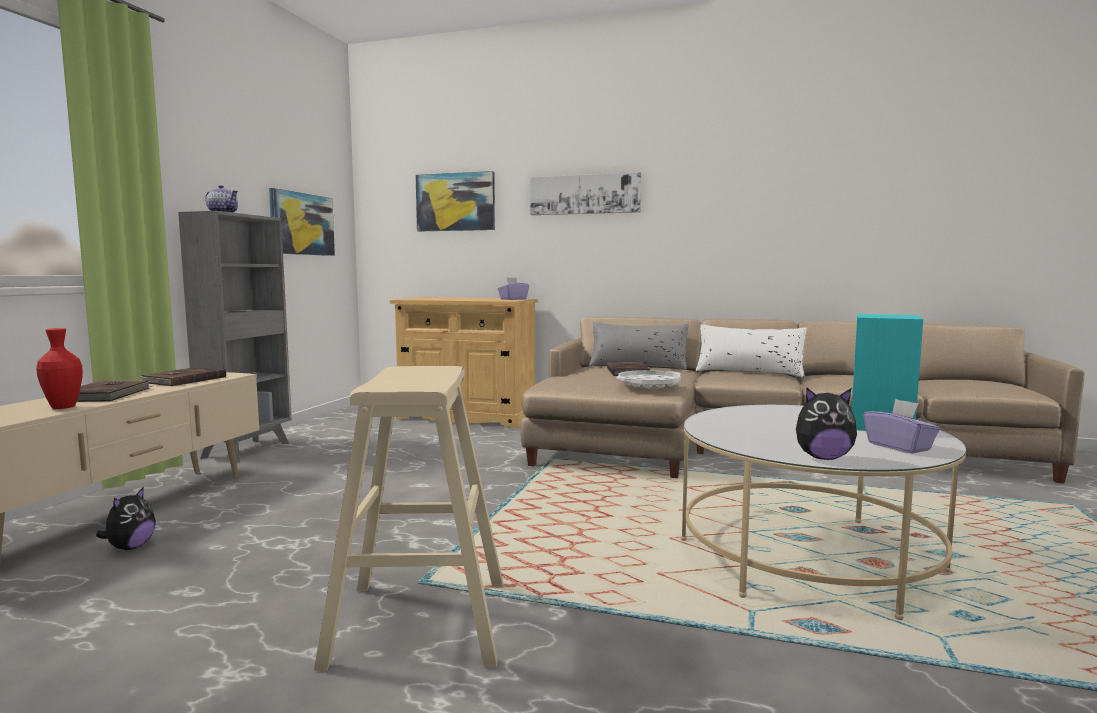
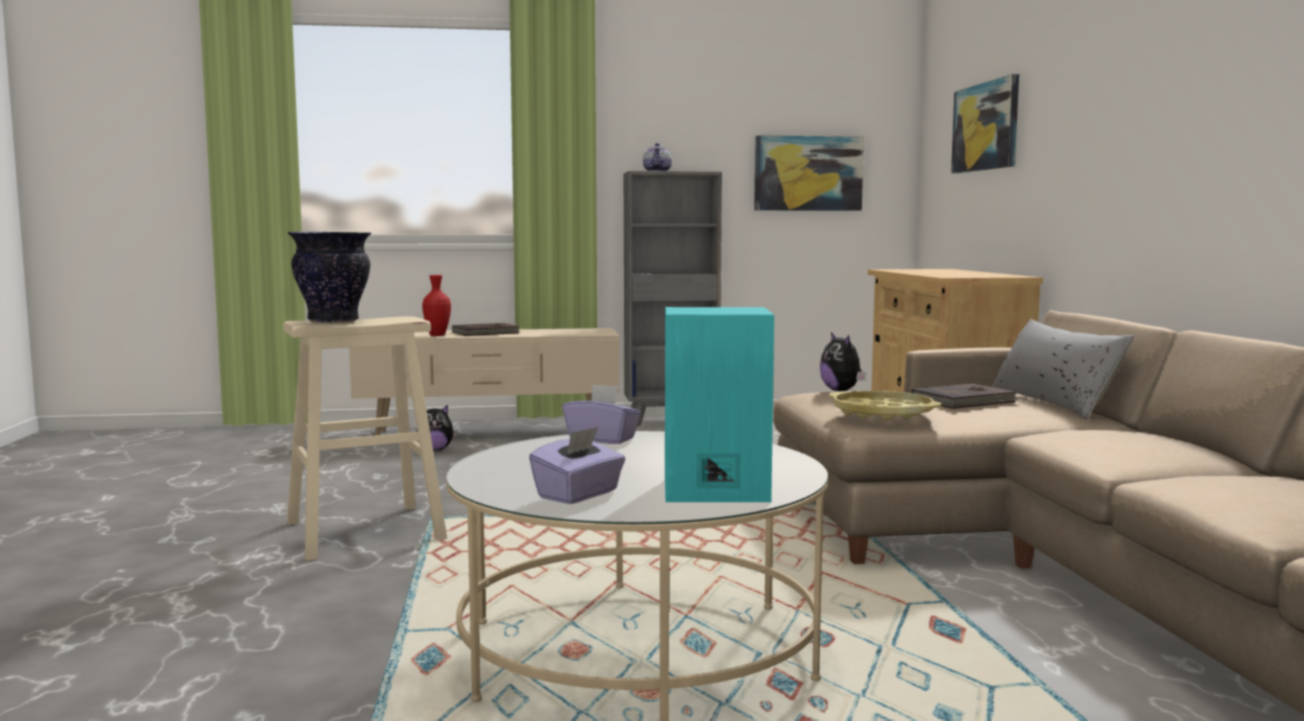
camera: 65 degrees right, 0 degrees up
brown book [139,367,226,386] -> none
purple tissue box [498,277,529,300] -> purple tissue box moved to [562,384,641,444]
picture [530,172,641,215] -> none
white tray [617,370,681,388] -> yellow tray [829,391,941,421]
white pillow [695,324,807,378] -> none
plush toy [796,388,857,460] -> plush toy moved to [820,332,866,391]
none -> vase [288,232,372,323]

